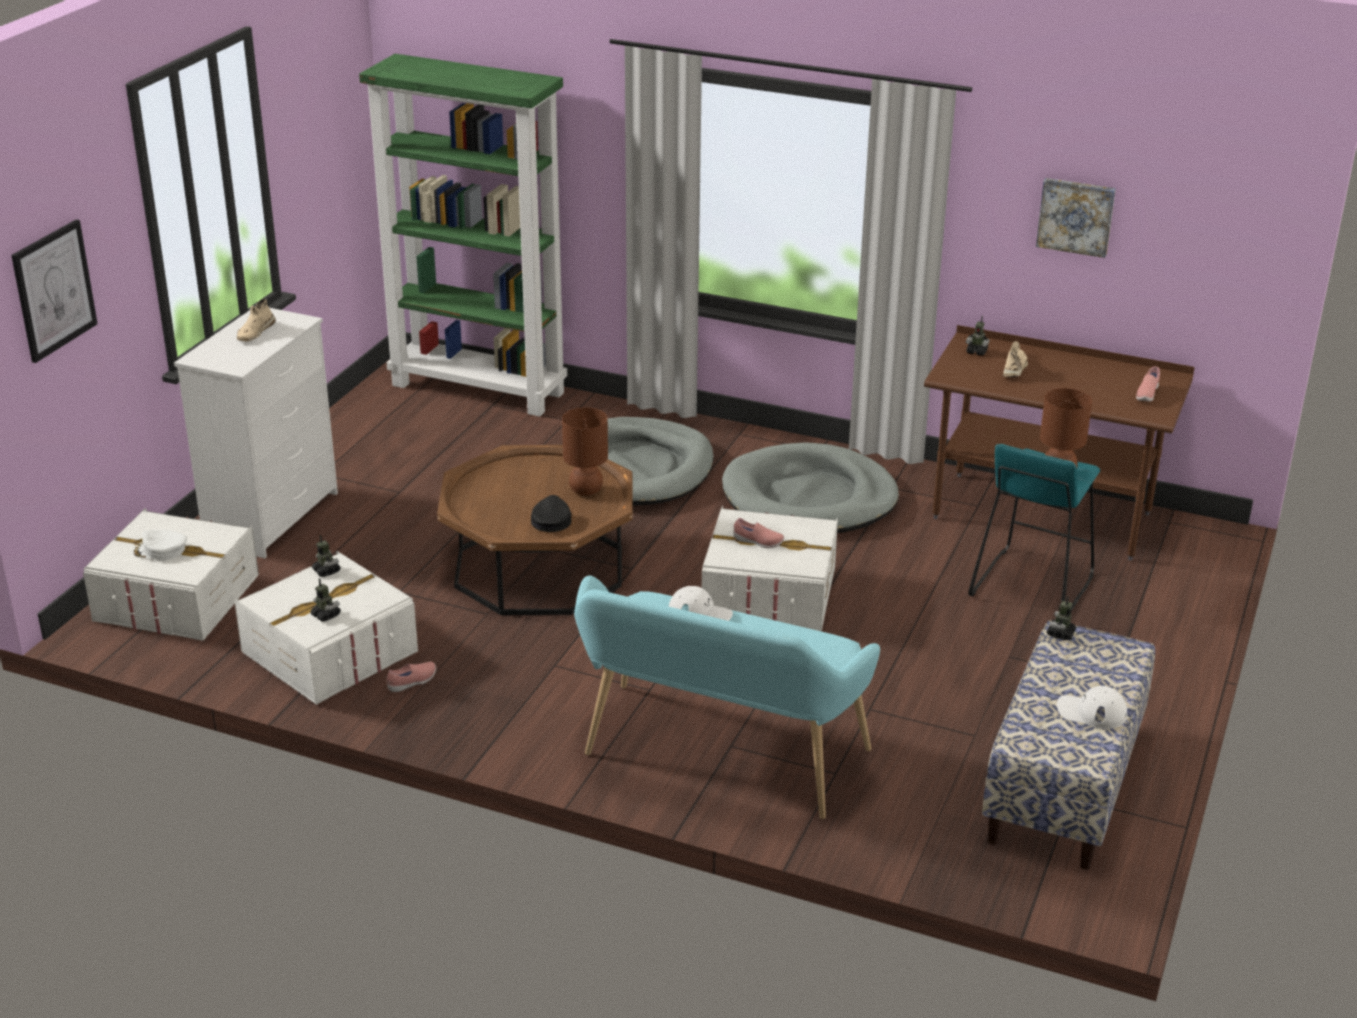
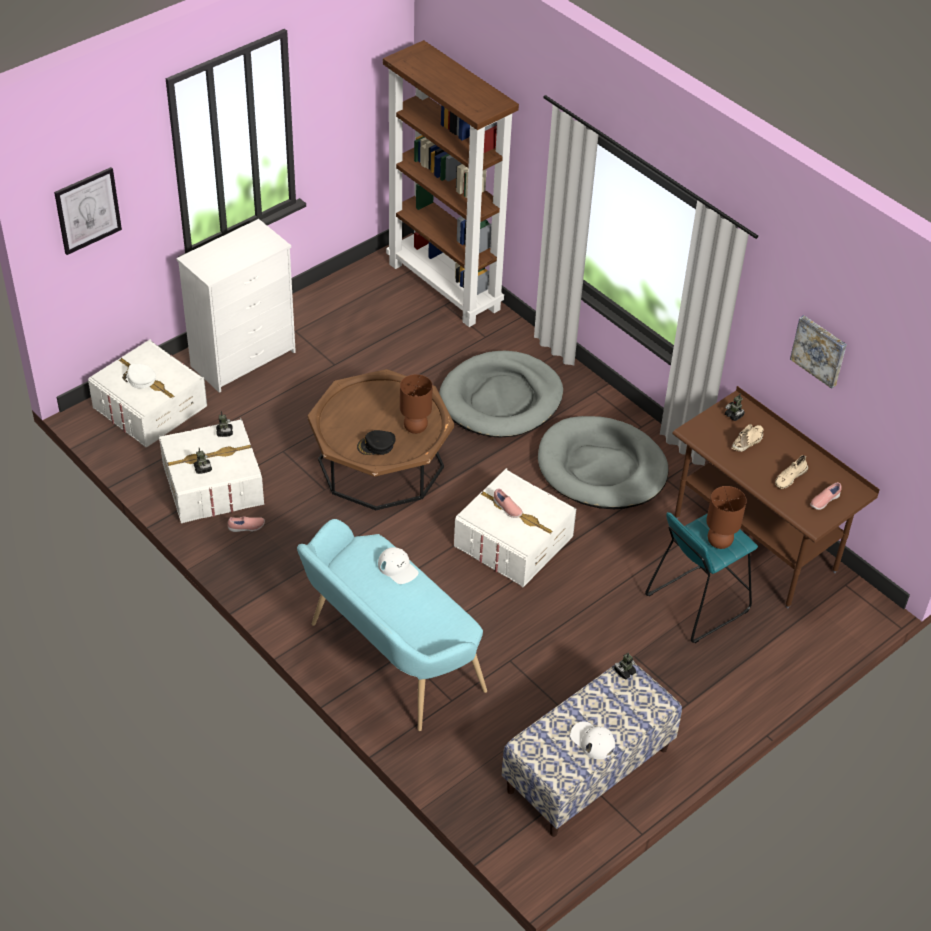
camera: 25 degrees right, 15 degrees up
beige shoe [237,299,276,342] -> beige shoe moved to [775,455,808,489]
green bookcase [359,54,567,417] -> brown bookcase [383,40,519,327]
black cap [531,495,571,532] -> black cap turned 135 degrees counterclockwise [357,430,396,455]

